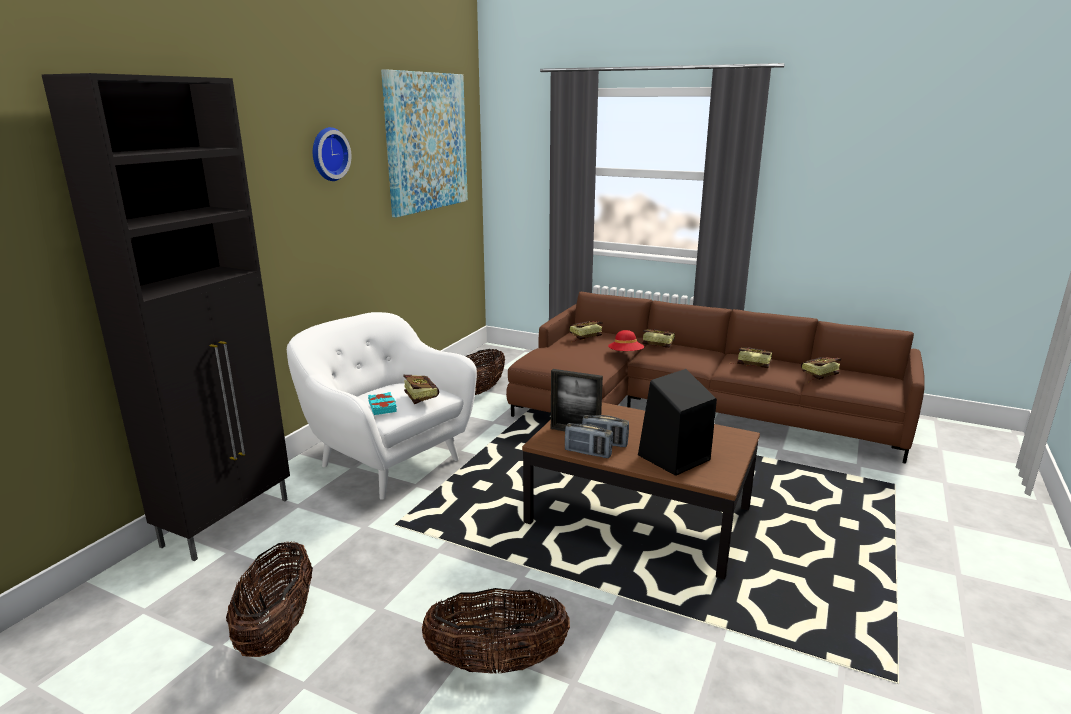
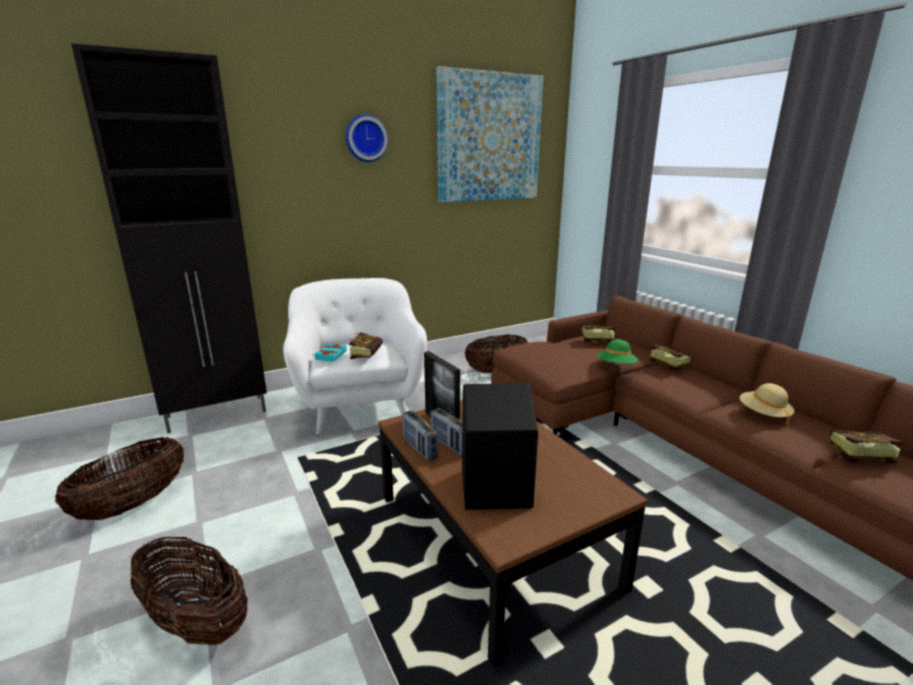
camera: 35 degrees right, 0 degrees up
red hat [608,330,644,351] -> green hat [597,339,638,364]
book [730,347,772,368] -> beige hat [739,383,795,426]

